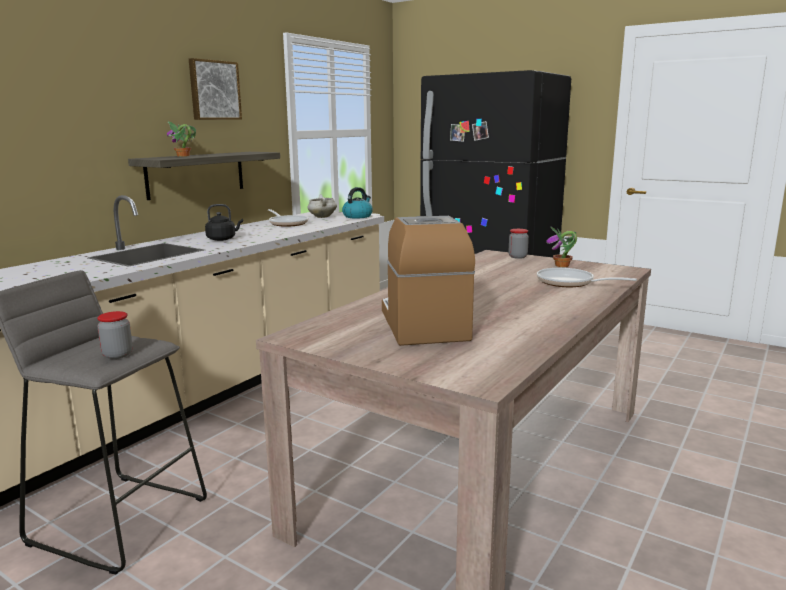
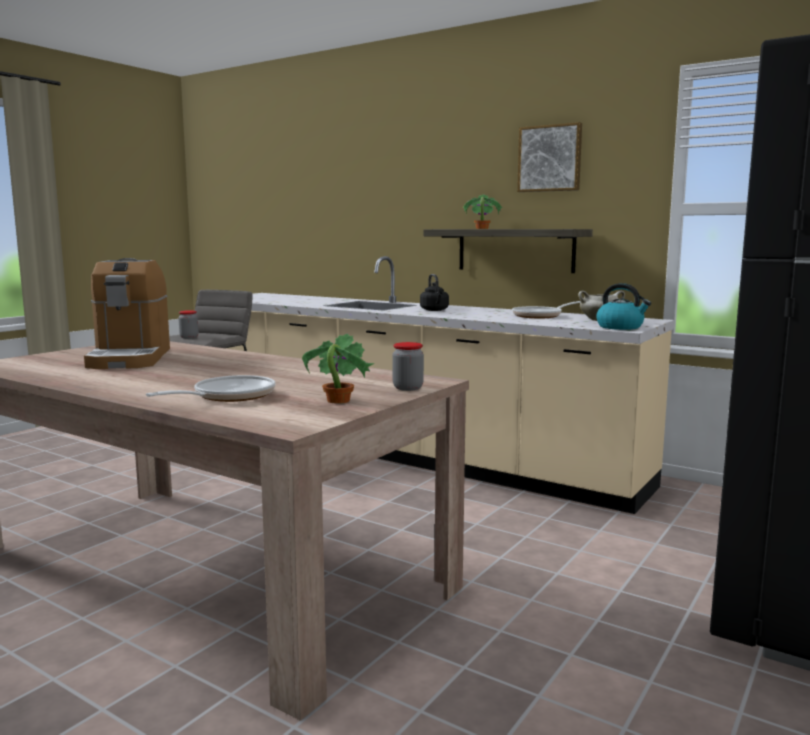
camera: 90 degrees right, 5 degrees down
coffee machine [382,216,475,346] -> coffee machine turned 90 degrees clockwise [84,258,170,369]

